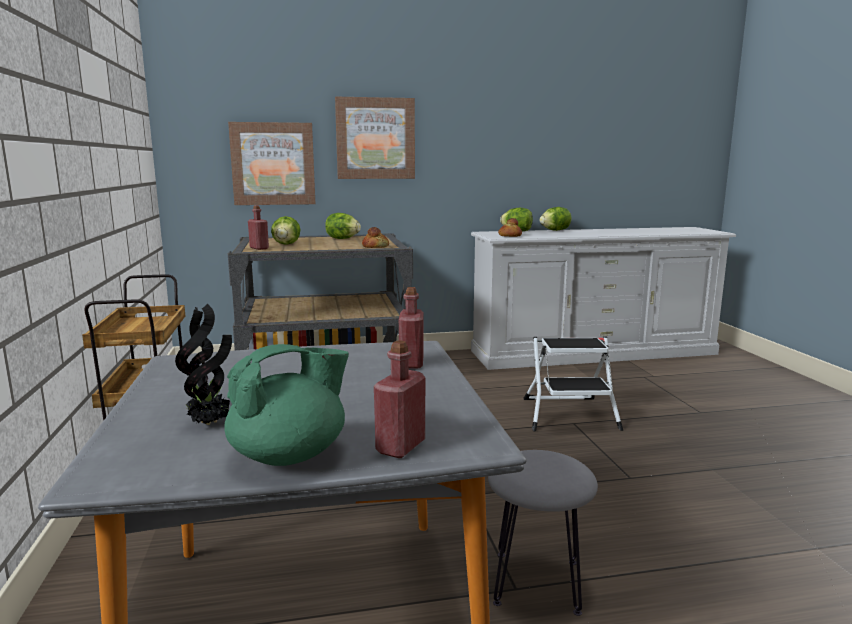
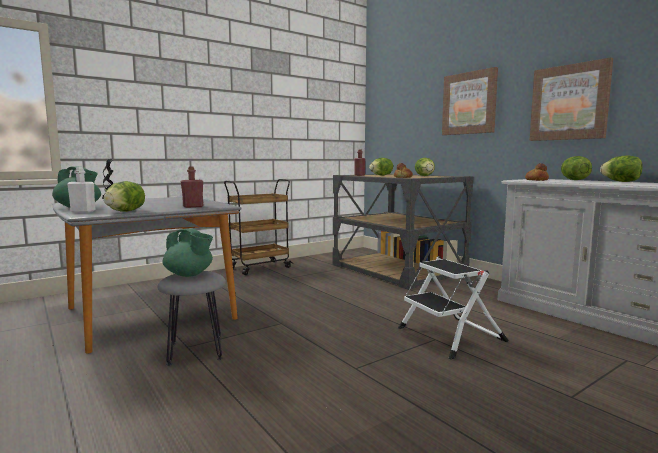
camera: 65 degrees right, 5 degrees down
picture [228,122,315,205] -> picture moved to [529,57,613,141]
red bottle [374,340,426,458] -> white bottle [67,167,95,212]
none -> lettuce [103,181,145,212]
none -> green teapot [162,228,213,277]

